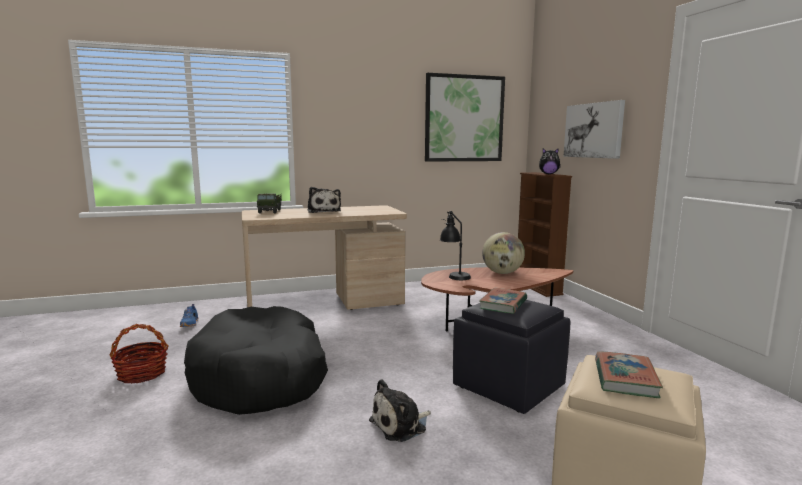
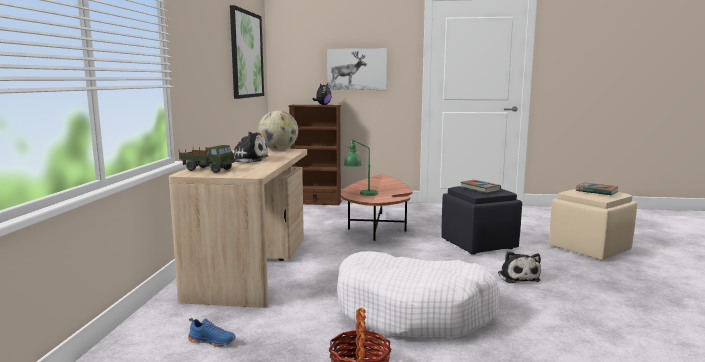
camera: 65 degrees left, 0 degrees up
black dog bed [184,306,328,415] -> white dog bed [337,251,500,337]
black table lamp [440,211,471,280] -> green table lamp [344,139,378,196]
globe [482,232,525,274] -> globe moved to [258,110,298,150]

